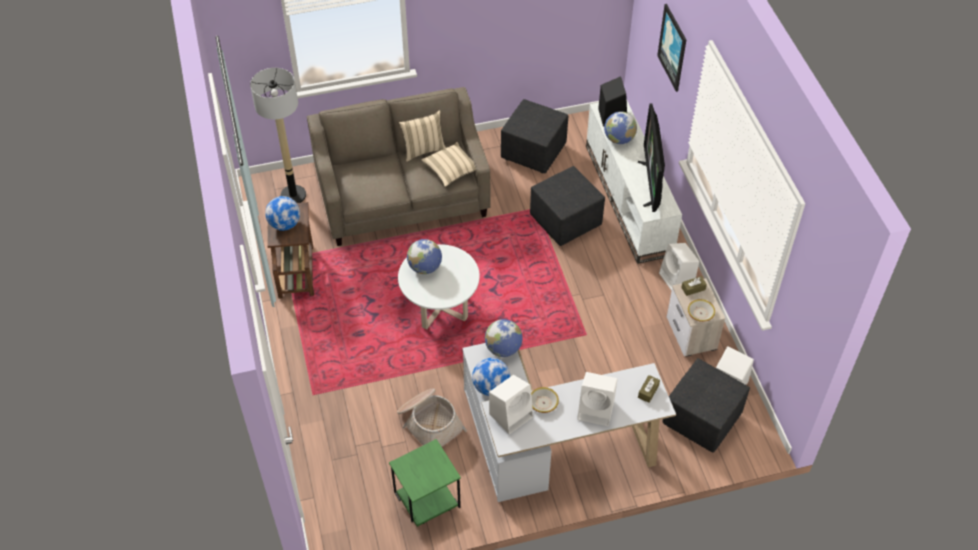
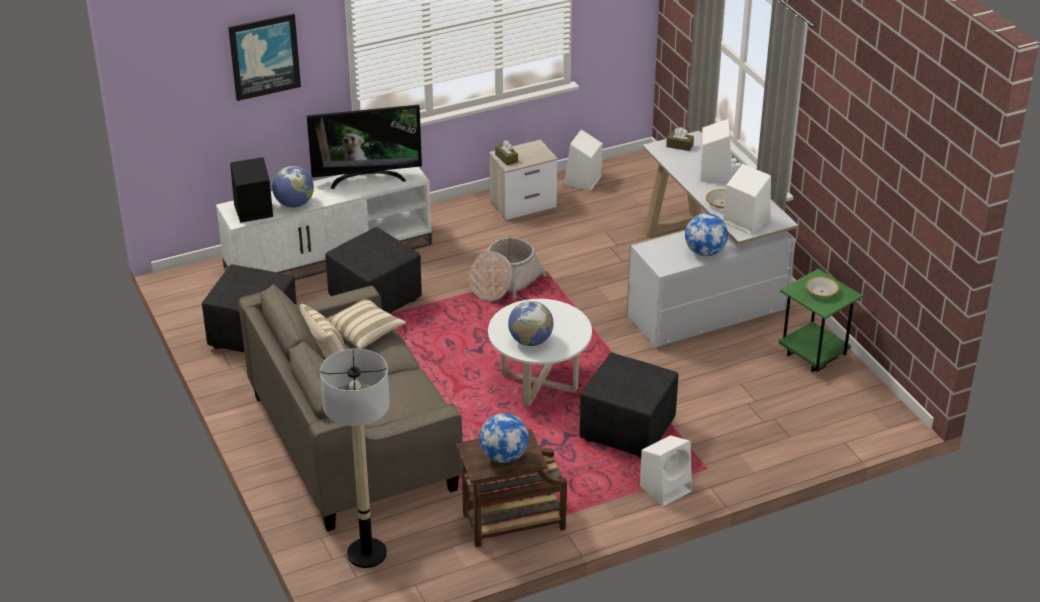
camera: 100 degrees left, 15 degrees down
basket [397,388,467,447] -> basket moved to [469,238,547,301]
globe [485,319,523,357] -> none
white speaker [659,243,699,291] -> white speaker moved to [640,435,692,507]
black ottoman [663,358,750,453] -> black ottoman moved to [580,352,678,459]
bowl [688,299,715,322] -> bowl moved to [805,277,839,298]

